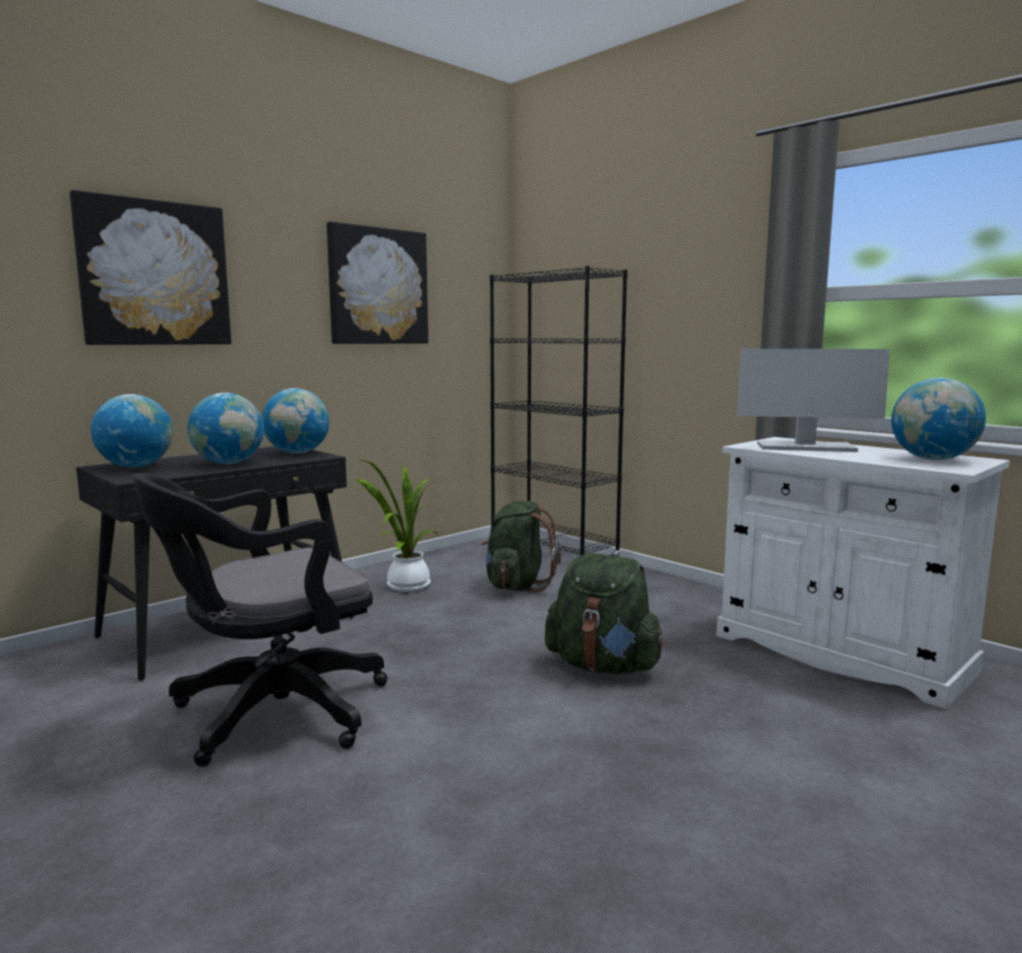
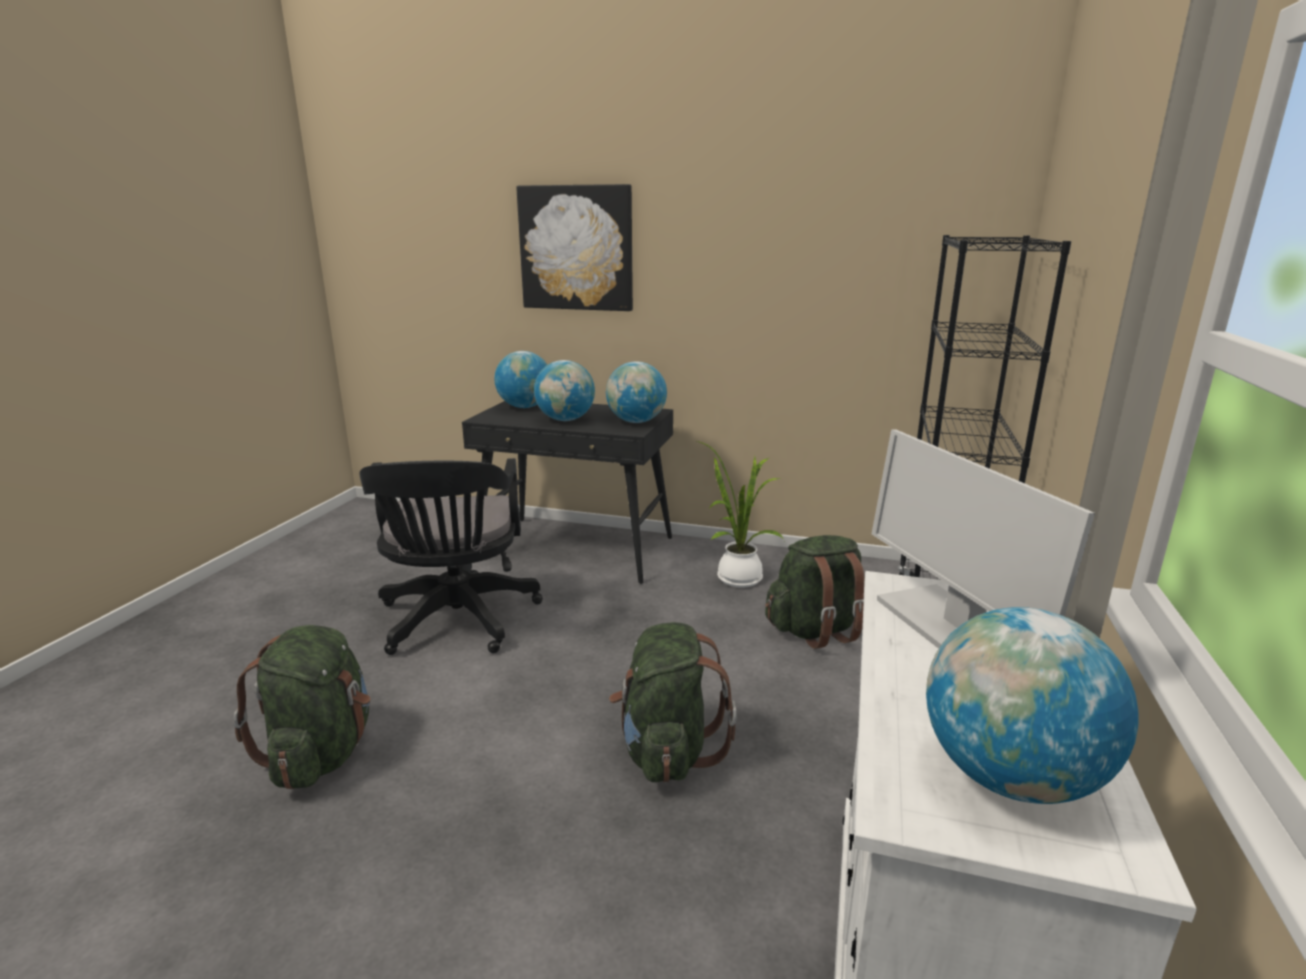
camera: 60 degrees right, 10 degrees up
black office chair [132,473,388,767] -> black office chair turned 120 degrees counterclockwise [359,458,543,655]
picture [327,222,428,344] -> none
none -> green backpack [233,625,370,789]

